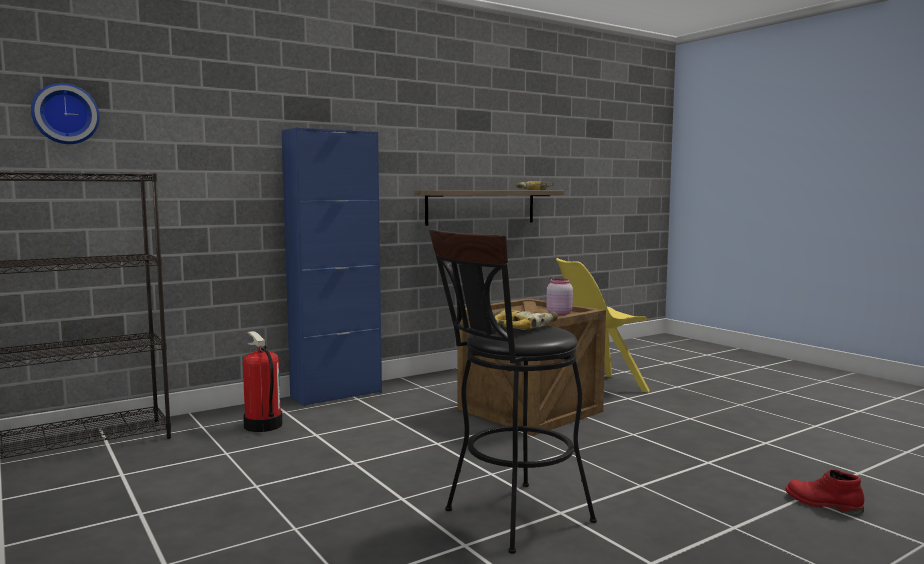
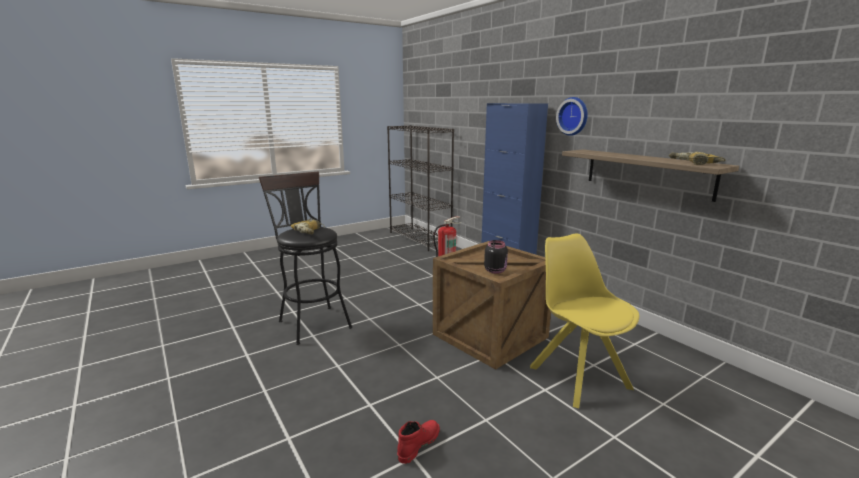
camera: 90 degrees right, 10 degrees up
wall clock [31,83,99,144] -> wall clock moved to [556,97,588,136]
pink jar [546,278,573,316] -> black jar [484,240,508,274]
red boot [786,470,864,515] -> red boot moved to [397,420,440,464]

